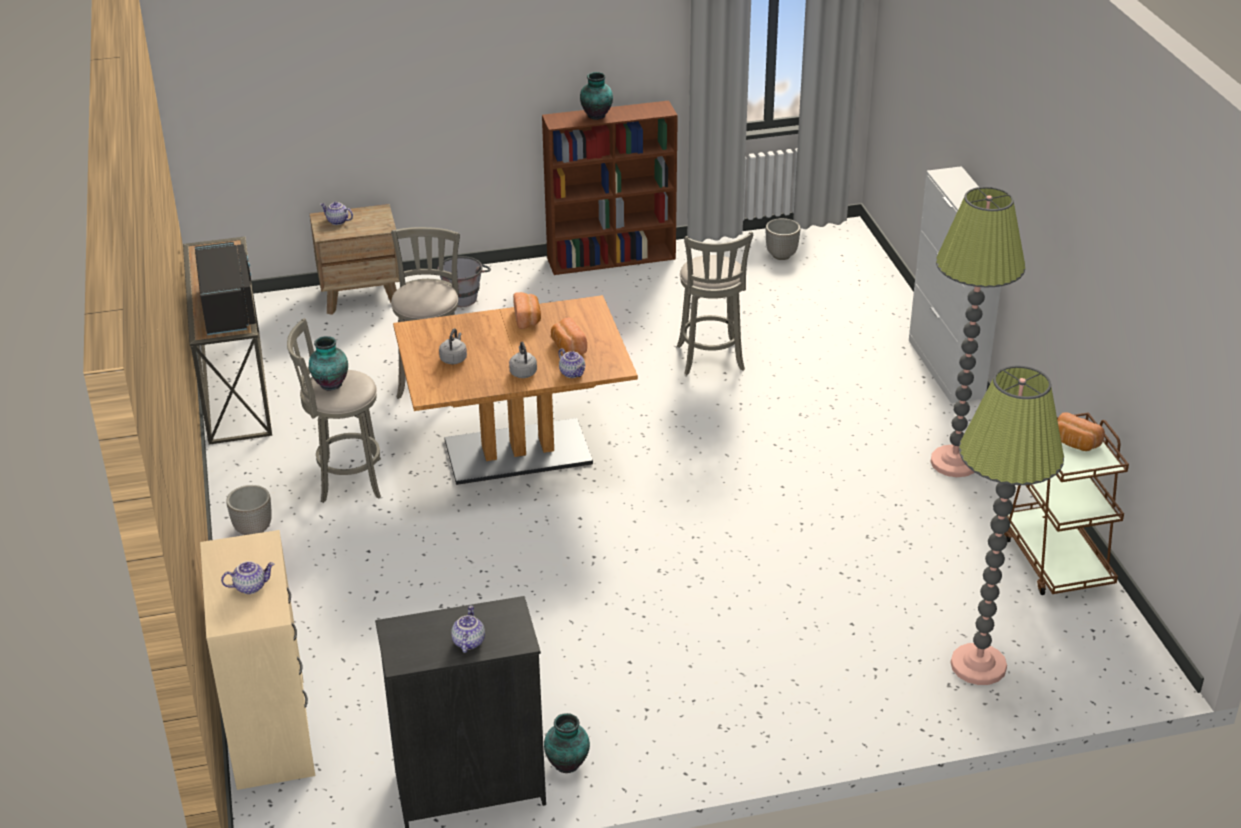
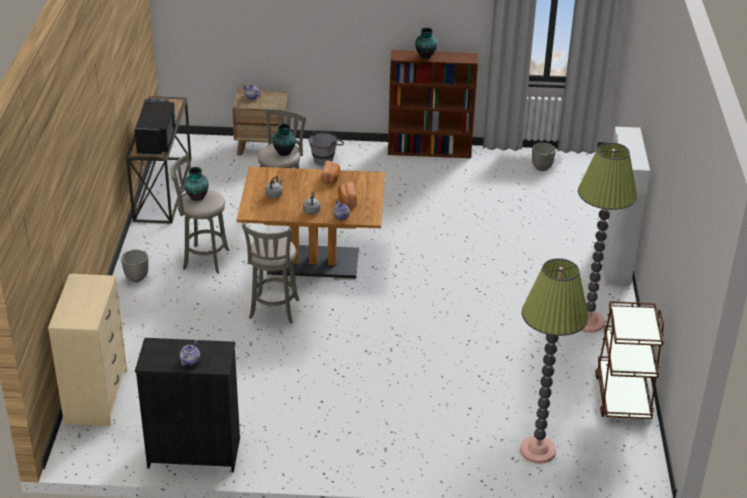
camera: 15 degrees right, 0 degrees up
teapot [221,561,275,594] -> none
vase [544,713,590,773] -> vase moved to [273,124,296,156]
grey stool [677,231,753,375] -> grey stool moved to [242,223,300,323]
bread [1057,412,1105,451] -> none

